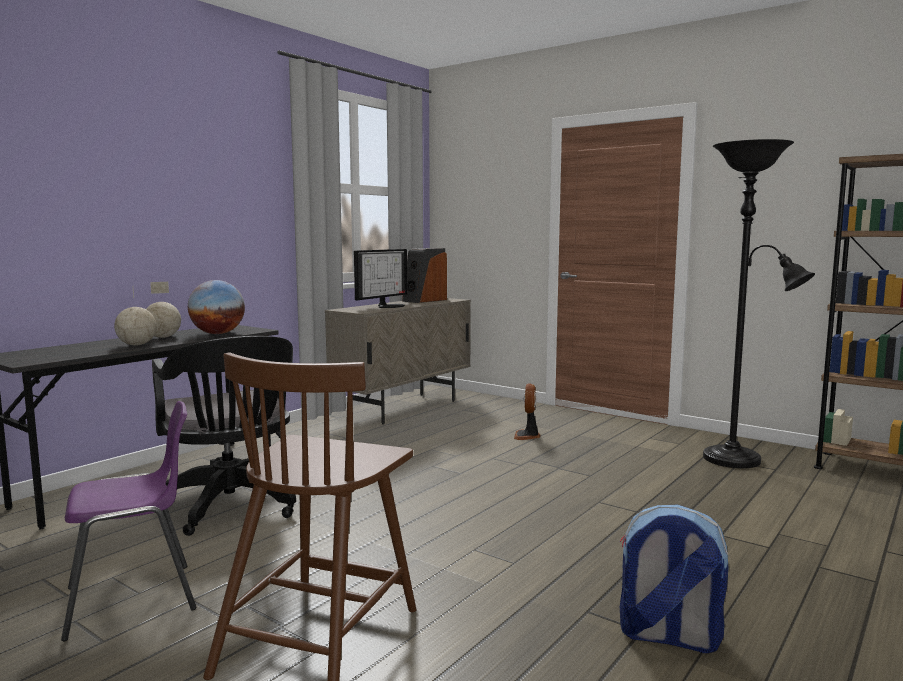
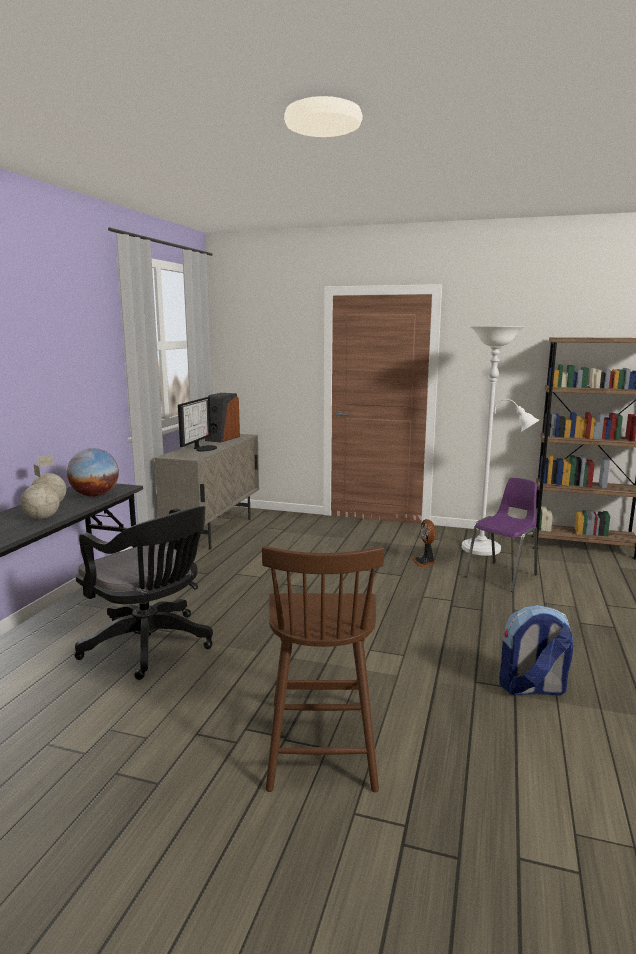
camera: 20 degrees left, 5 degrees up
purple chair [61,401,197,641] -> purple chair moved to [465,478,537,592]
fan [514,383,540,440] -> fan moved to [412,519,436,568]
black floor lamp [703,139,815,468] -> white floor lamp [462,326,540,556]

